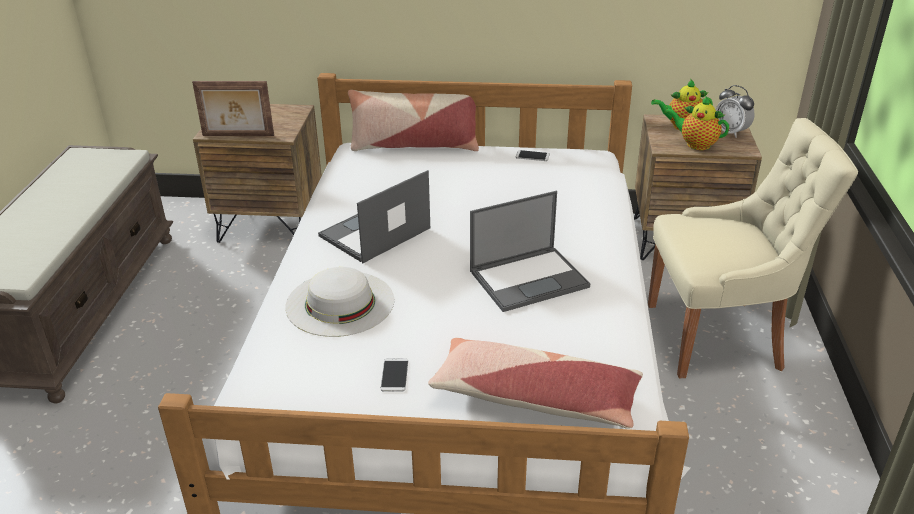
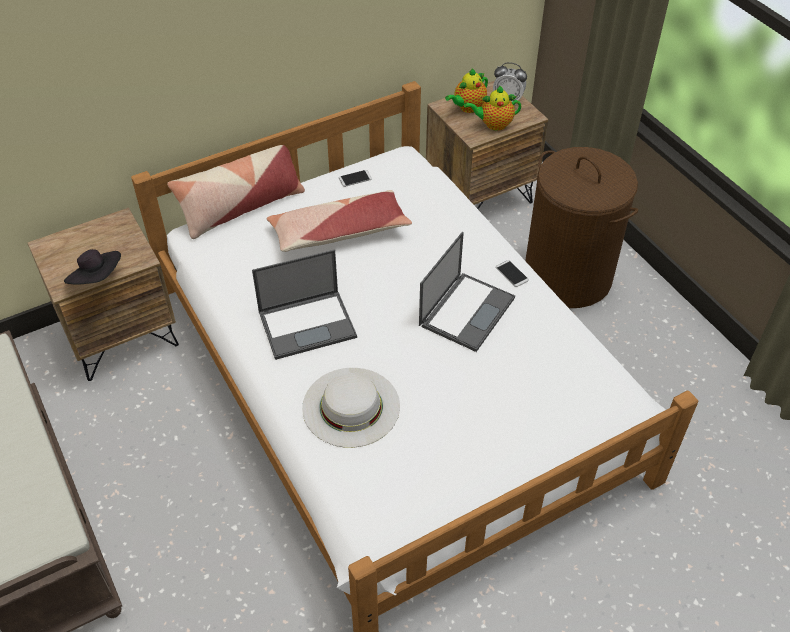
camera: 35 degrees left, 15 degrees up
picture frame [192,81,274,136] -> black hat [64,249,121,285]
laptop [318,170,430,263] -> laptop turned 120 degrees counterclockwise [252,249,357,360]
phone [381,358,408,392] -> phone moved to [496,260,529,287]
pillow [428,338,643,429] -> pillow moved to [267,190,412,252]
beige chair [648,118,858,378] -> brown laundry basket [525,147,638,308]

